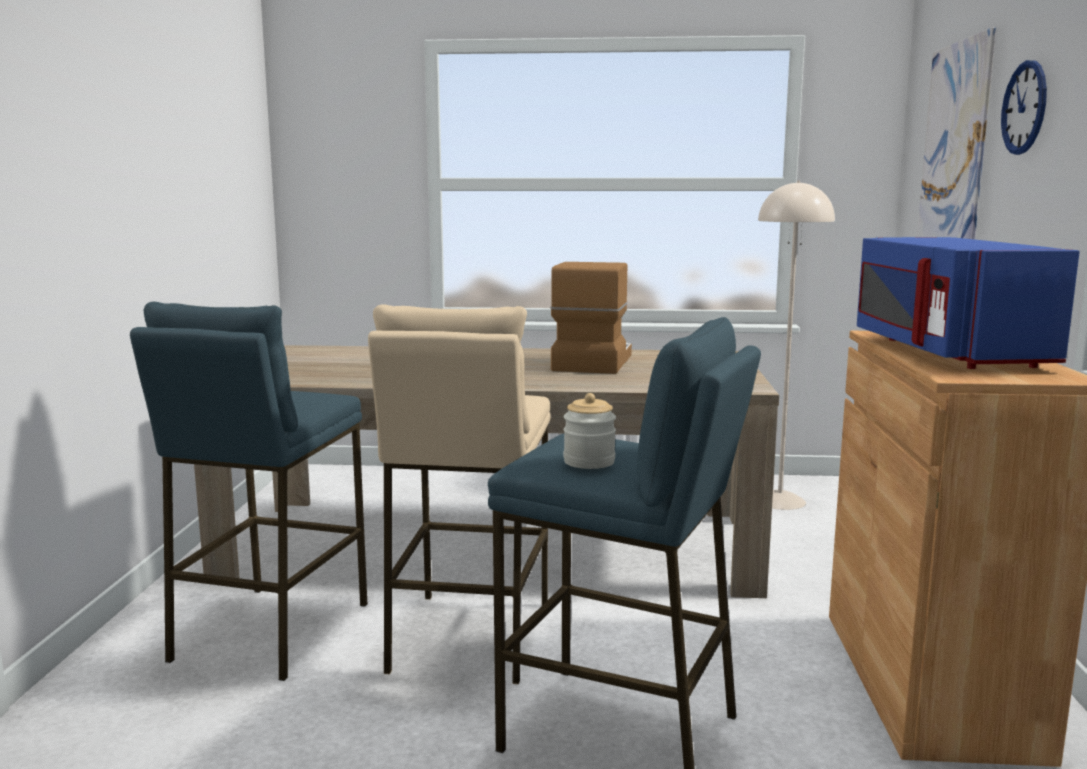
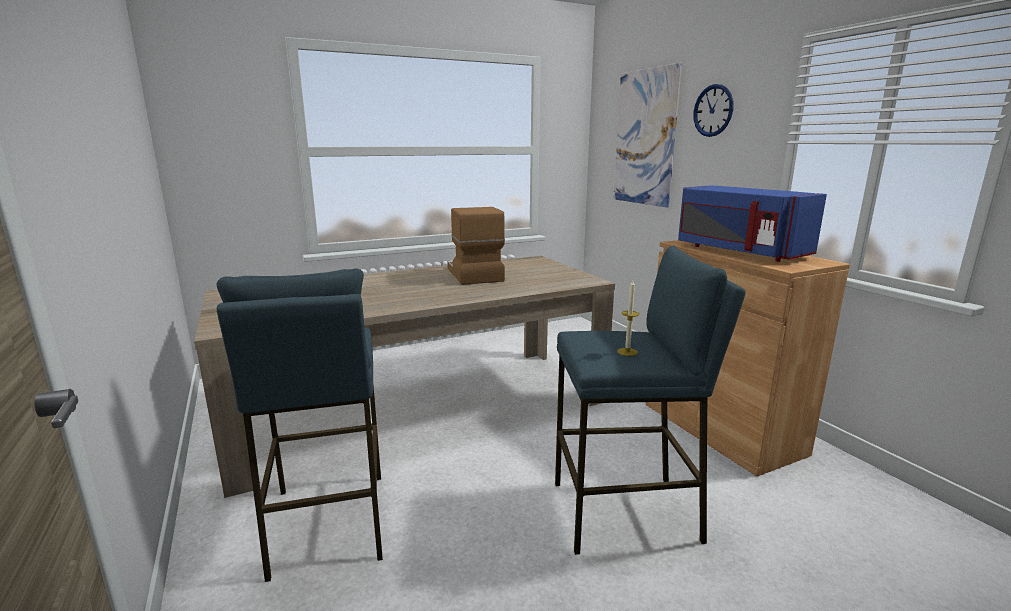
camera: 30 degrees left, 5 degrees up
beige stool [368,304,551,685] -> none
jar [563,393,616,469] -> candle [617,280,639,356]
beige floor lamp [758,181,835,510] -> none

